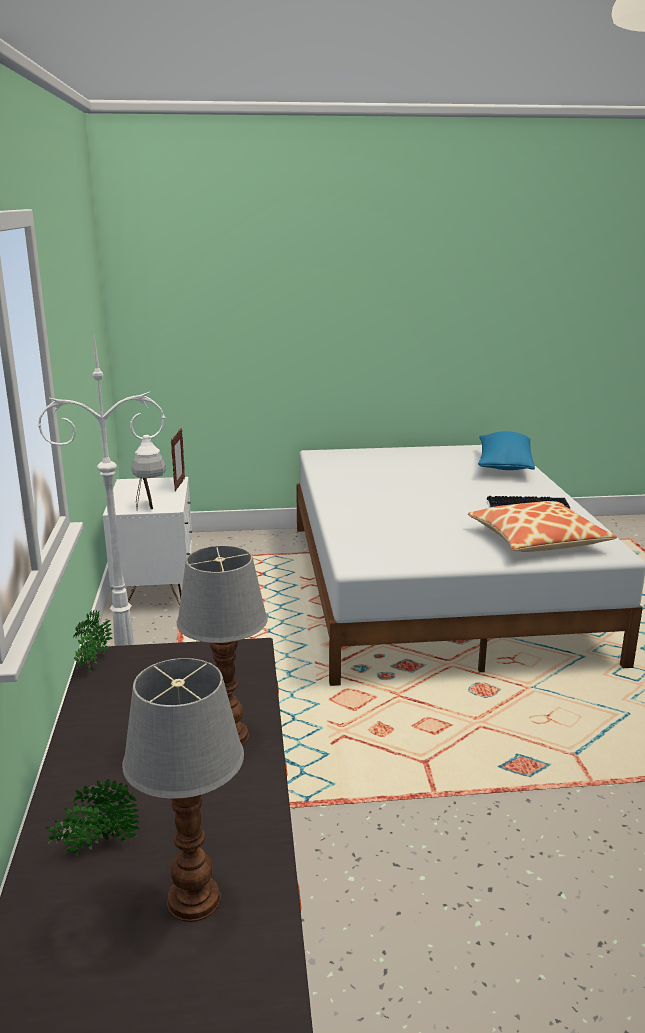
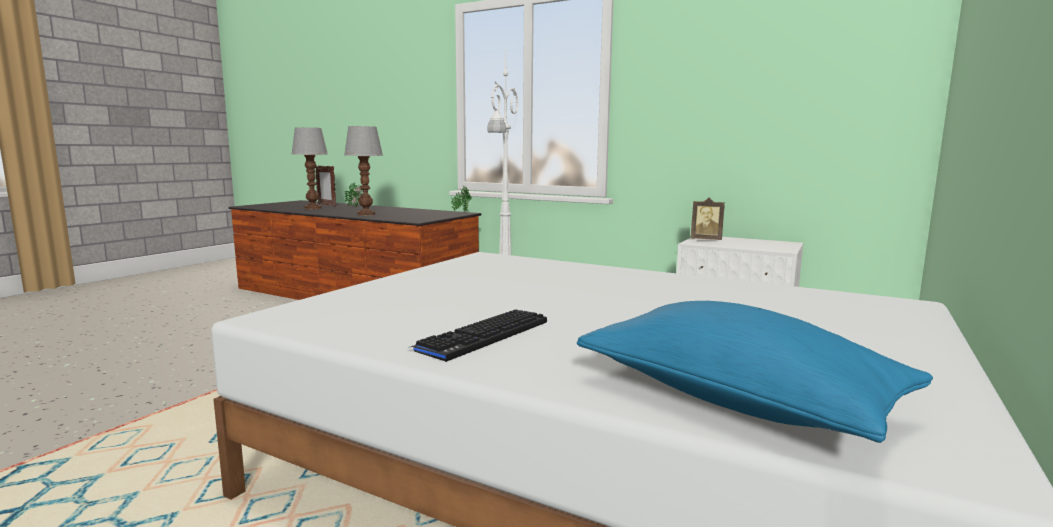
camera: 125 degrees right, 10 degrees down
picture frame [171,428,185,491] -> picture frame moved to [315,166,336,207]
pillow [468,501,617,552] -> none

